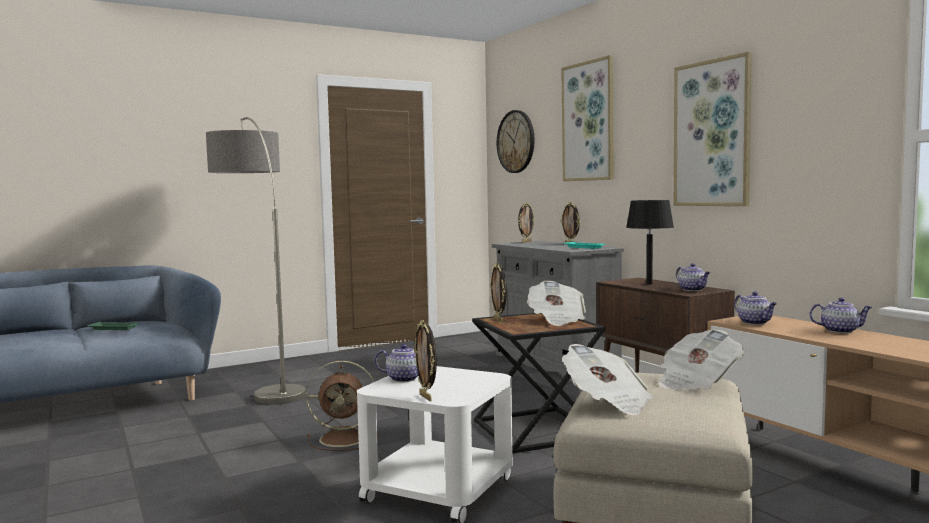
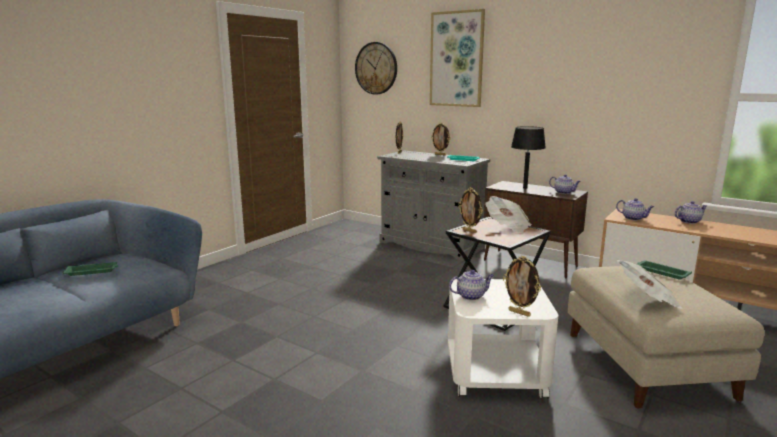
camera: 25 degrees left, 10 degrees up
floor lamp [206,117,306,405] -> none
brown fan [306,361,379,451] -> none
newspaper [659,329,744,390] -> green tray [637,260,692,280]
picture [674,52,752,206] -> none

